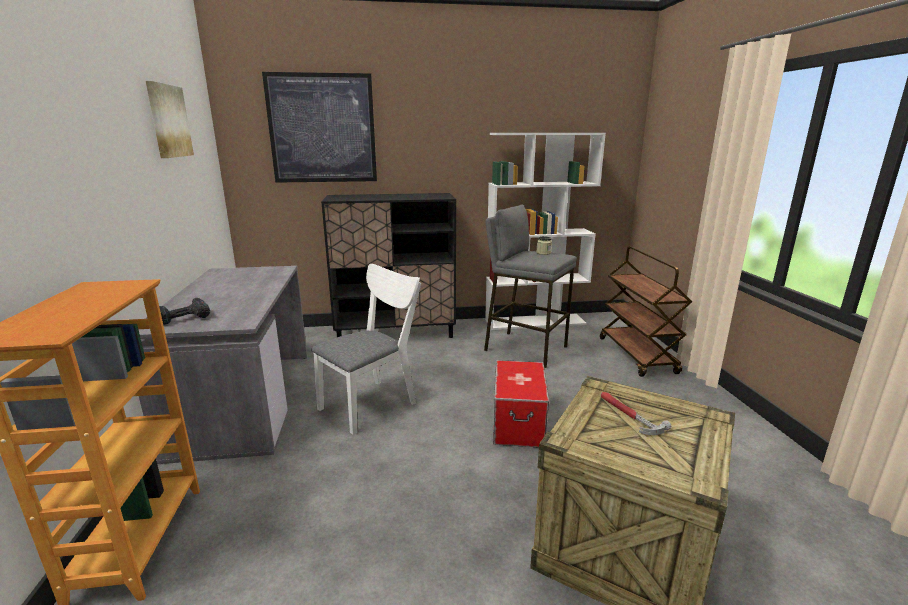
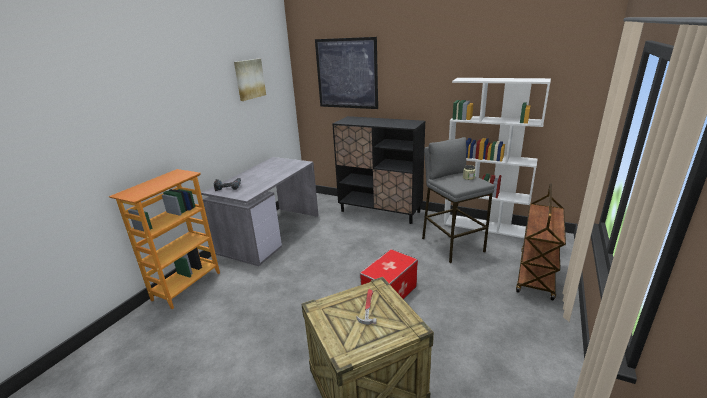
camera: 35 degrees right, 5 degrees up
white chair [311,264,421,435] -> none

